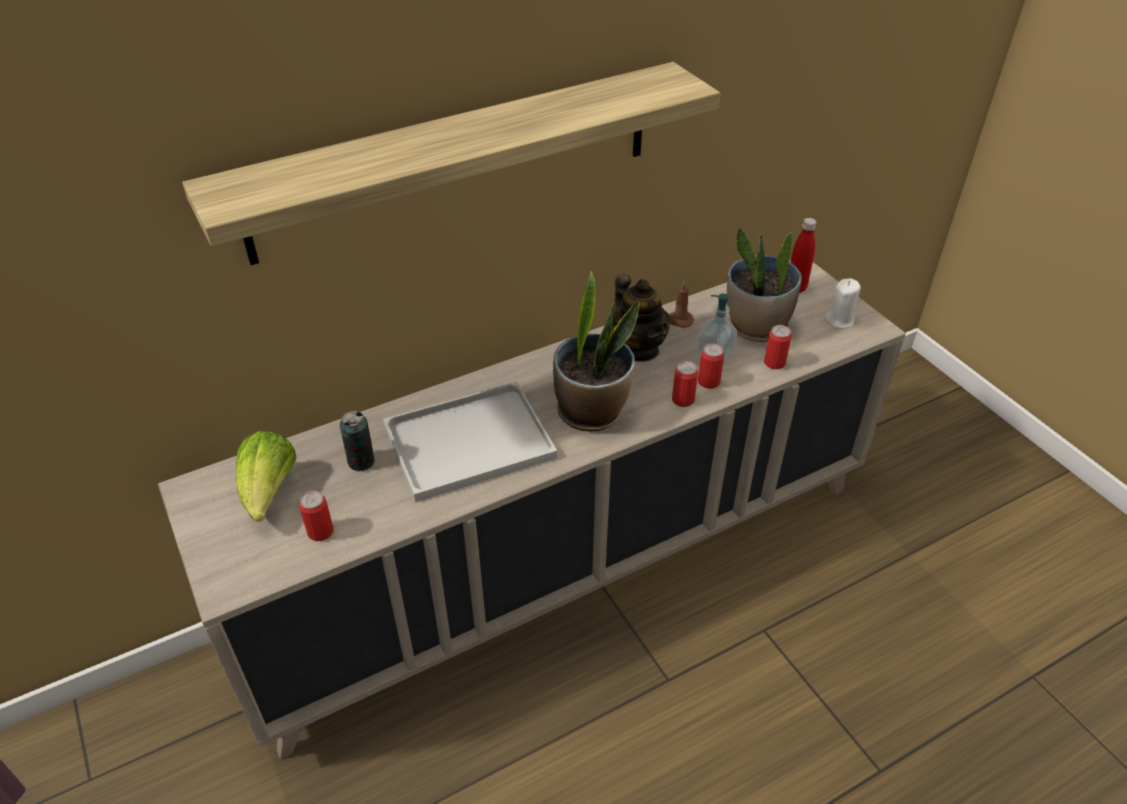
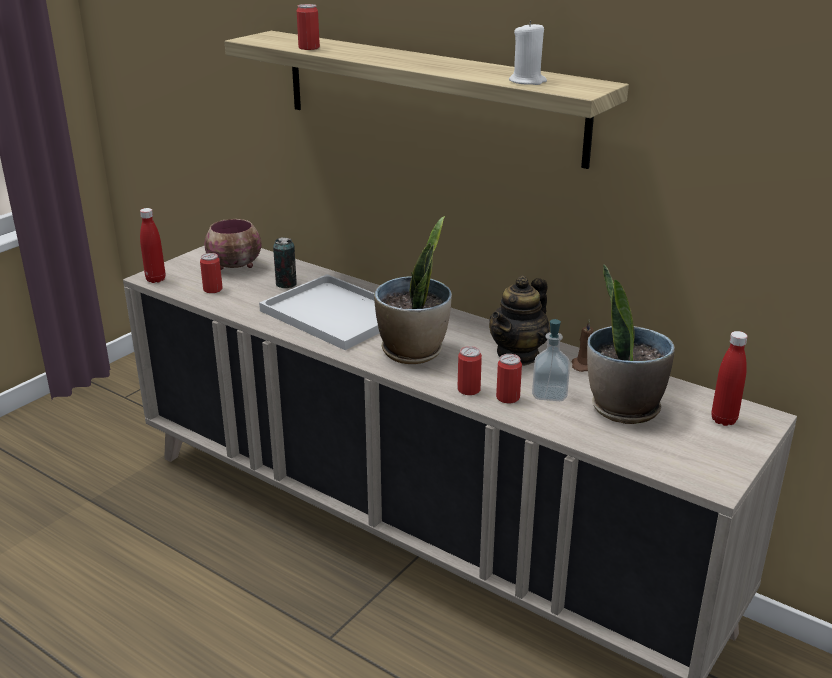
camera: 65 degrees right, 15 degrees down
lettuce [236,431,297,522] -> bowl [204,219,262,270]
can [764,325,792,369] -> can moved to [297,4,320,50]
white candle [824,278,861,329] -> white candle moved to [509,21,547,85]
none -> red bottle [140,208,165,283]

